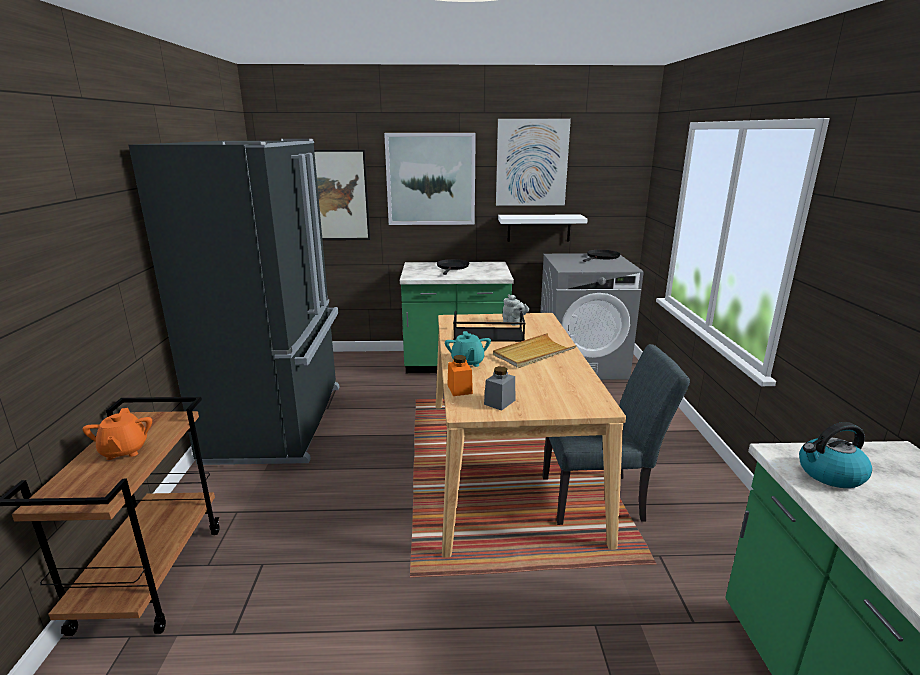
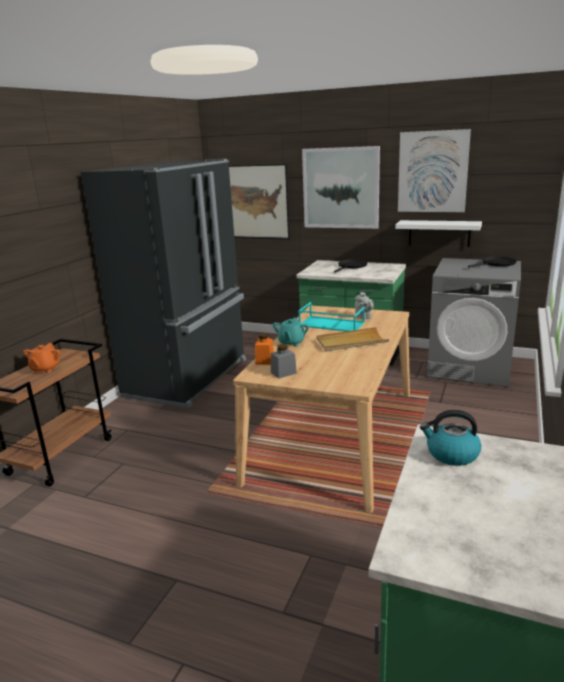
camera: 25 degrees right, 0 degrees up
black tray [453,311,525,342] -> turquoise tray [298,302,365,332]
grey chair [542,344,690,525] -> none

